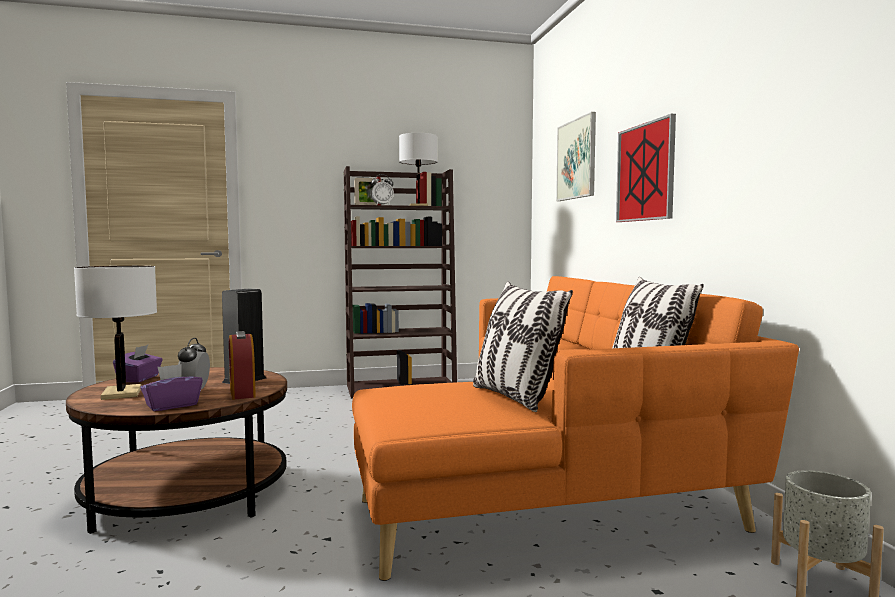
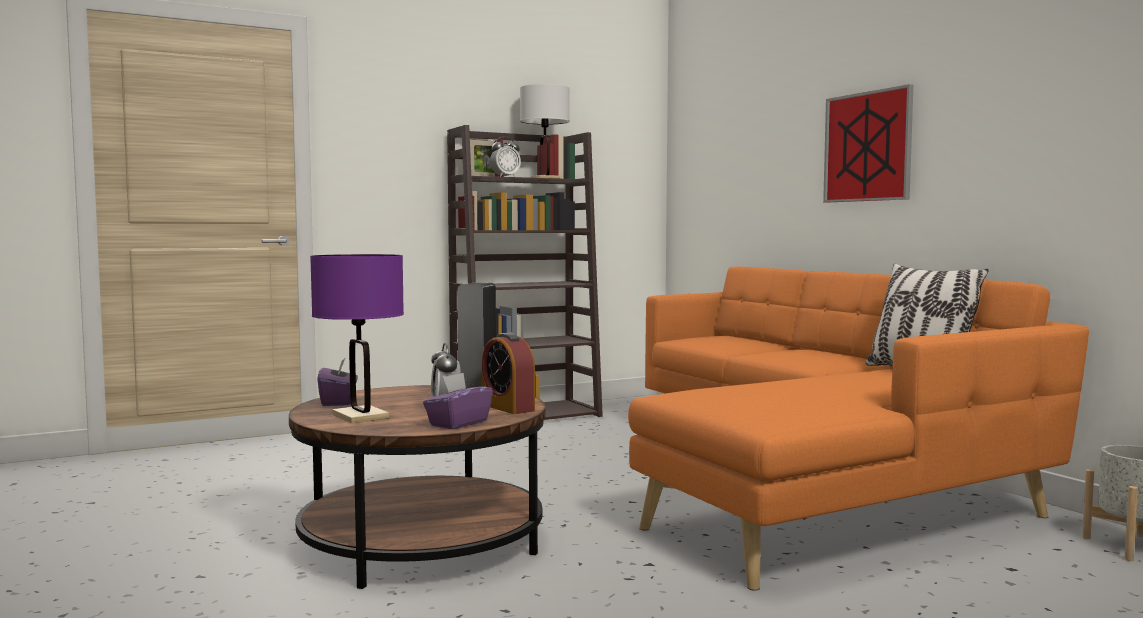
camera: 15 degrees left, 0 degrees up
white table lamp [74,266,157,400] -> purple table lamp [310,254,404,424]
pillow [473,281,573,412] -> none
picture [556,112,596,201] -> none

